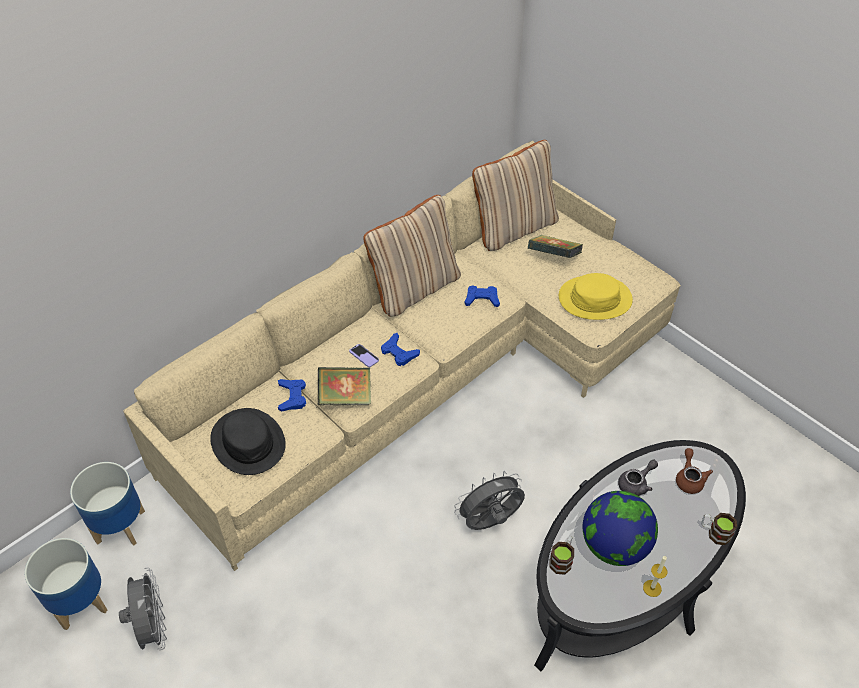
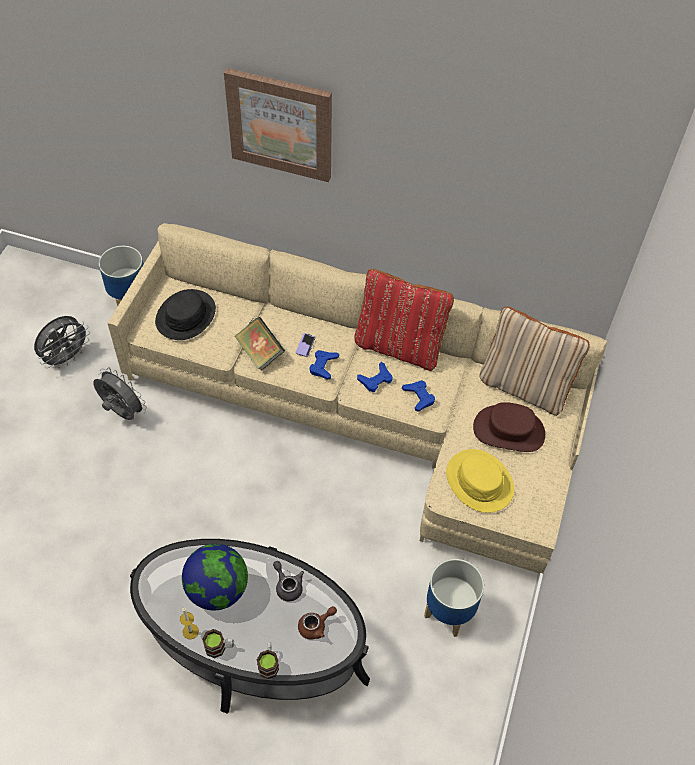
camera: 60 degrees right, 5 degrees up
planter [25,538,107,630] -> planter moved to [424,559,484,637]
blue game controller [278,379,306,411] -> blue game controller moved to [357,362,393,392]
beige pillow [363,195,461,317] -> red pillow [354,269,454,371]
grey fan [454,471,525,530] -> grey fan moved to [93,367,147,420]
book [528,235,583,258] -> brown hat [473,402,545,452]
mug [550,536,574,575] -> mug moved to [202,629,234,658]
grey teapot [618,460,658,496] -> grey teapot turned 150 degrees counterclockwise [273,561,304,602]
none -> picture [224,68,332,182]

